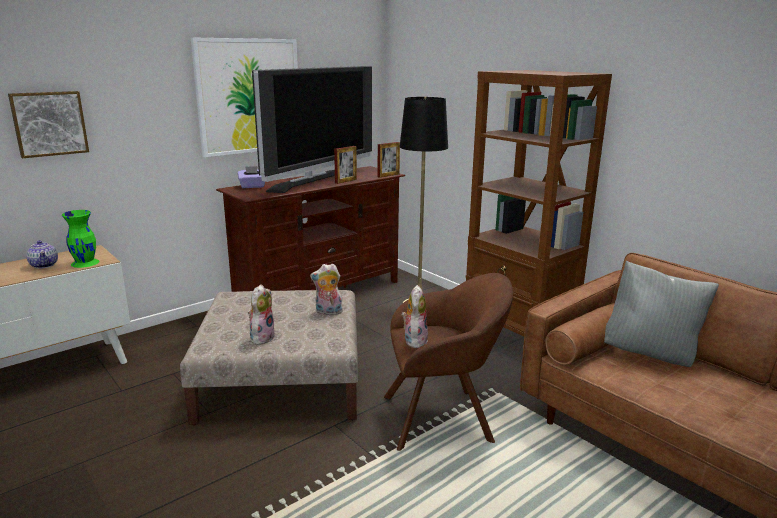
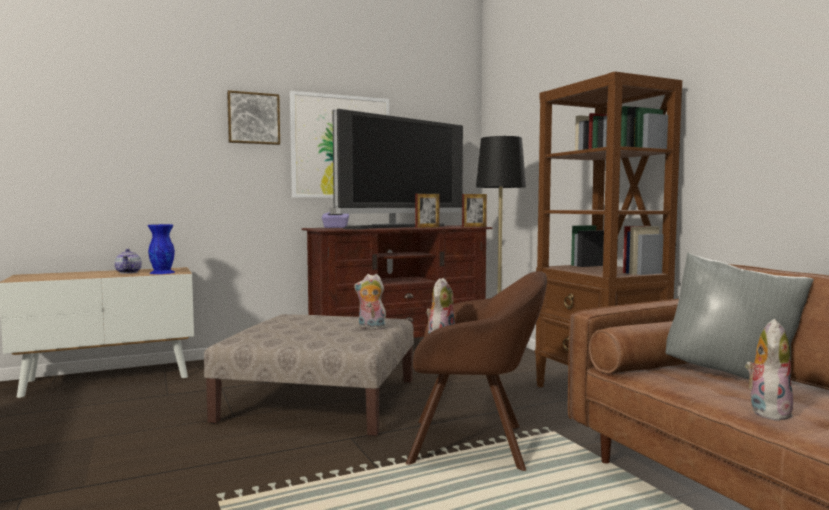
camera: 15 degrees right, 15 degrees down
picture [8,91,89,158] -> picture moved to [227,90,280,145]
green vase [62,210,99,268] -> blue vase [148,224,175,274]
plush toy [248,284,276,345] -> plush toy moved to [745,319,793,421]

